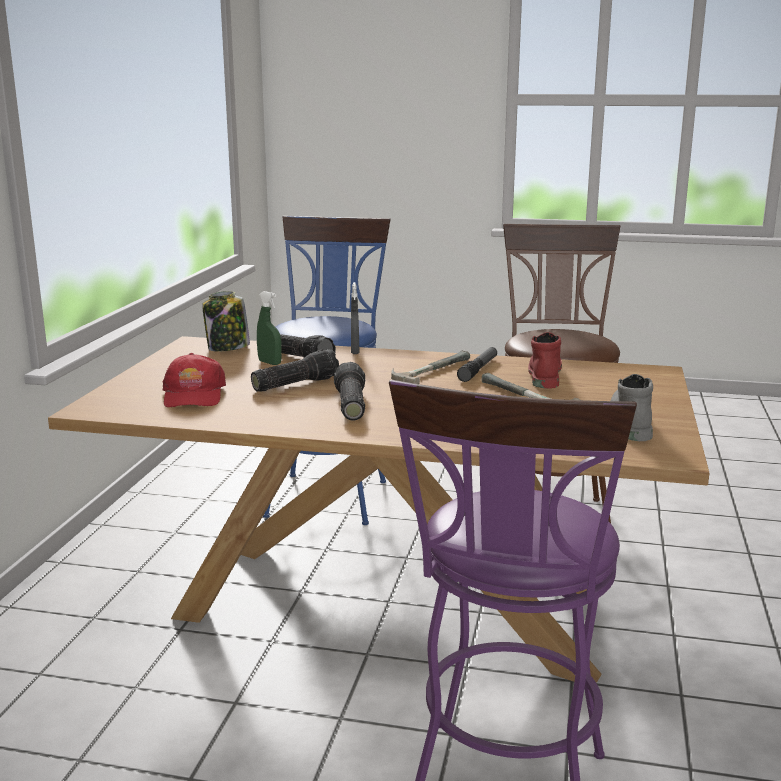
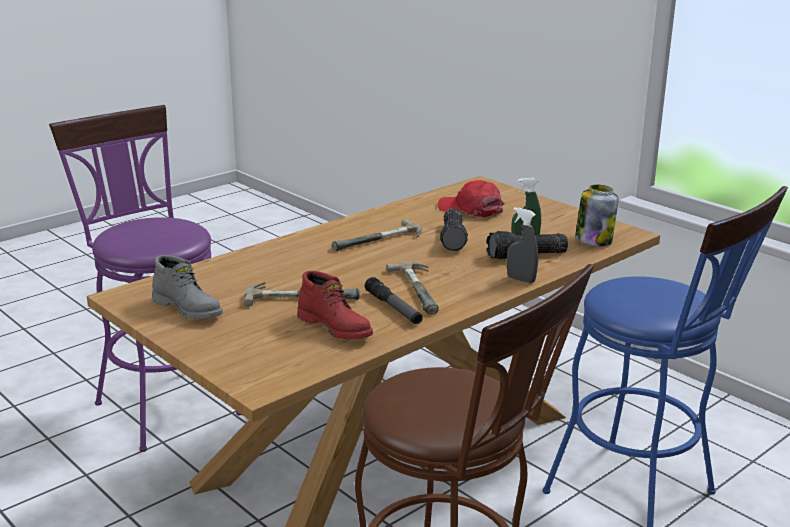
camera: 125 degrees right, 5 degrees up
flashlight [334,362,365,421] -> hammer [332,219,421,251]

